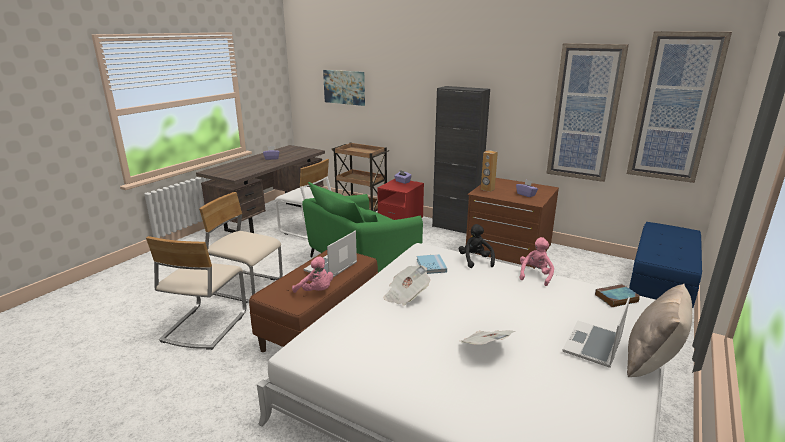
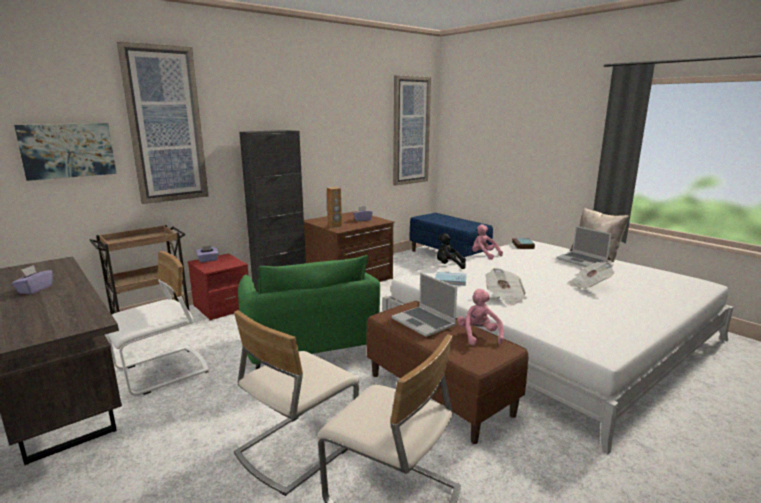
camera: 70 degrees left, 5 degrees down
pink plush toy [292,256,333,293] -> pink plush toy turned 60 degrees counterclockwise [457,289,504,345]
picture [546,43,629,182] -> picture moved to [117,41,208,204]

